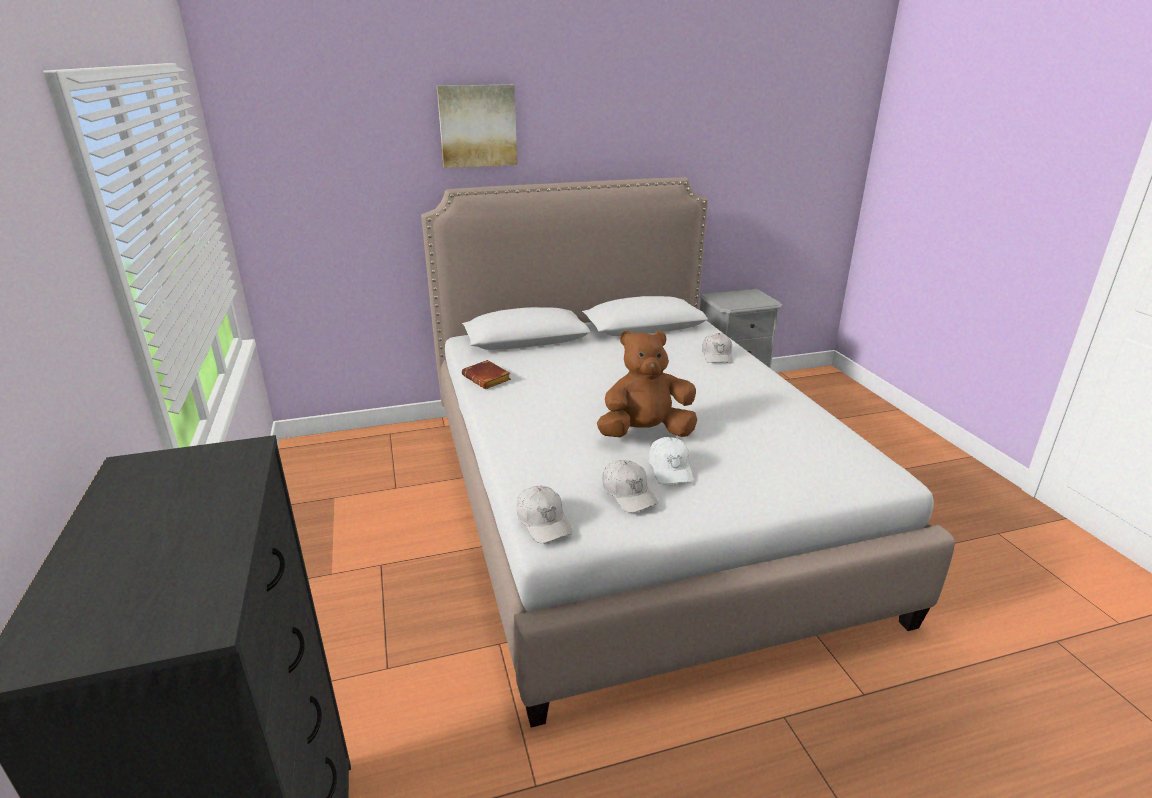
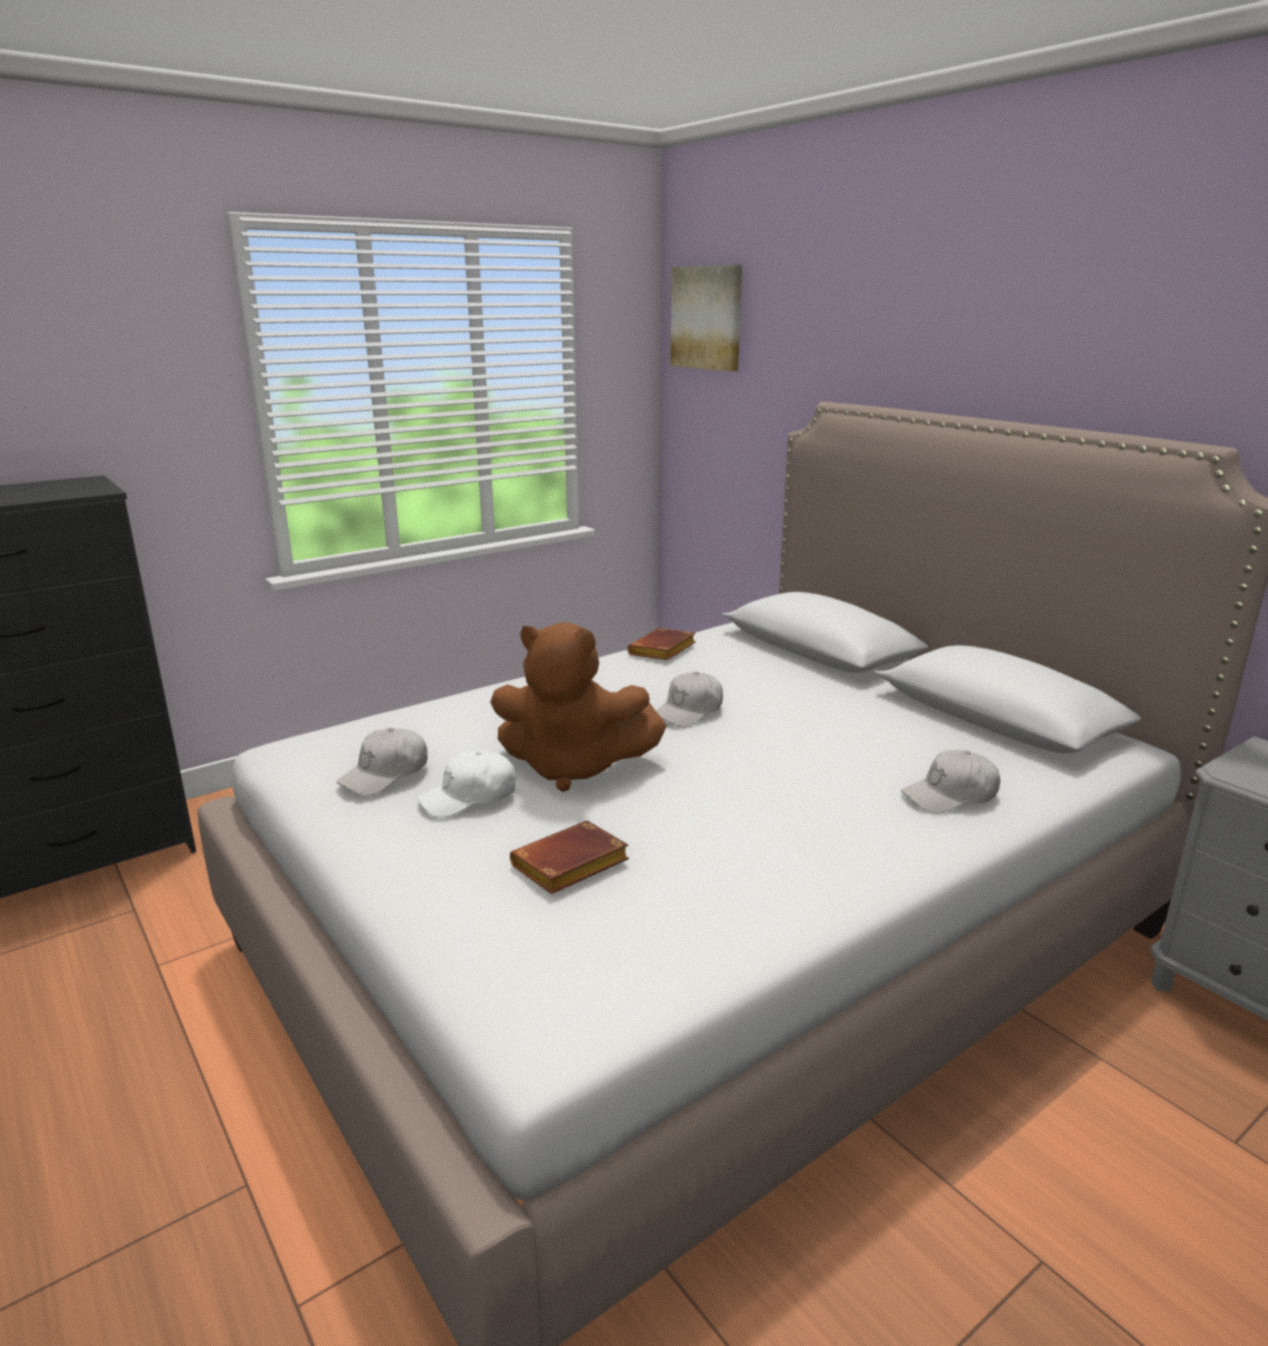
camera: 70 degrees right, 5 degrees down
picture [437,85,517,168] -> picture moved to [671,265,742,371]
white cap [517,486,573,543] -> white cap moved to [656,672,723,728]
brown plush toy [597,330,697,437] -> brown plush toy turned 135 degrees clockwise [490,622,666,792]
none -> brown book [510,821,629,894]

